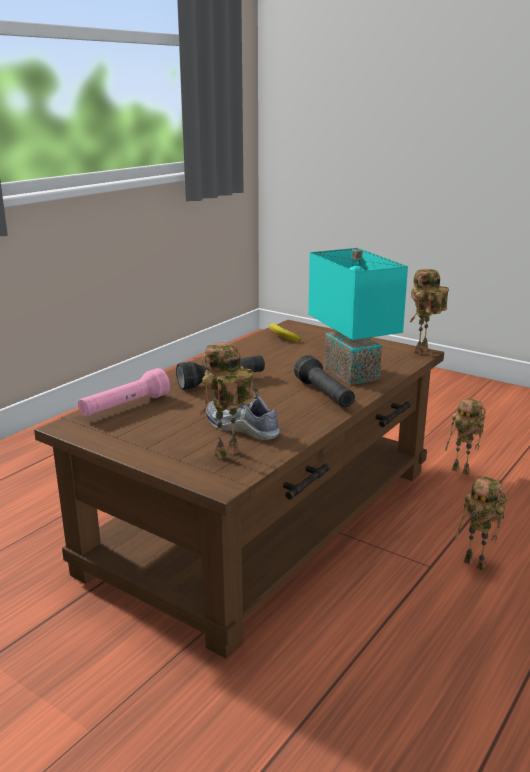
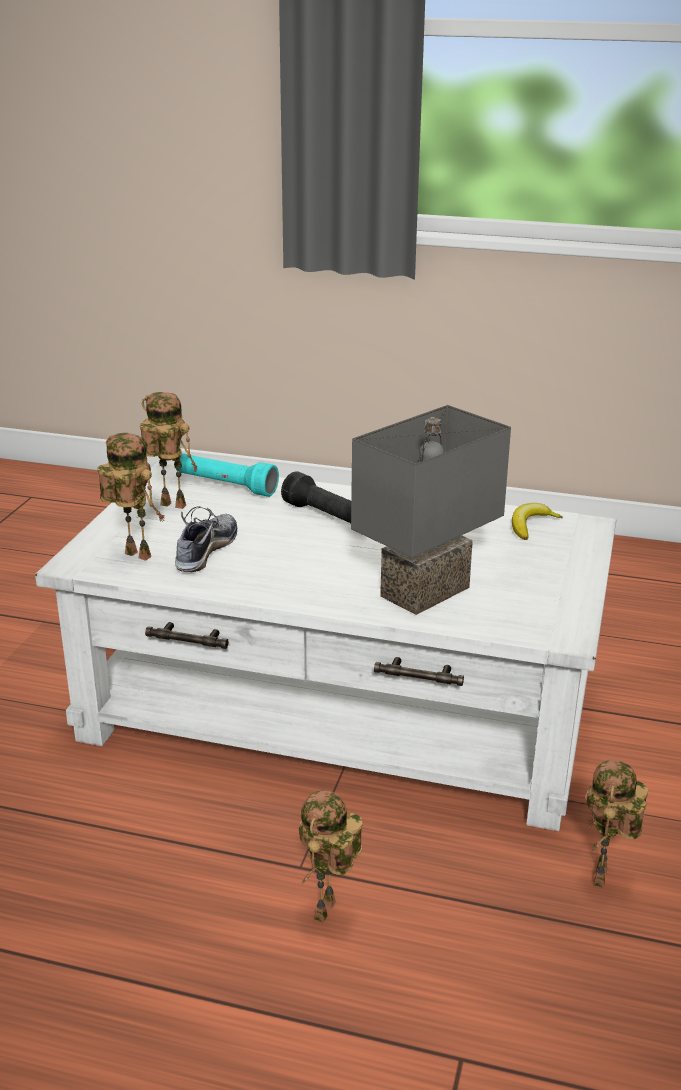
camera: 70 degrees right, 5 degrees up
brown coffee table [34,320,444,659] -> white coffee table [35,463,617,831]
pink flashlight [78,368,170,417] -> turquoise flashlight [176,453,279,497]
black flashlight [294,355,355,407] -> none
turquoise table lamp [308,248,408,385] -> grey table lamp [351,405,511,615]
toy robot [410,269,449,355] -> toy robot moved to [140,392,197,509]

